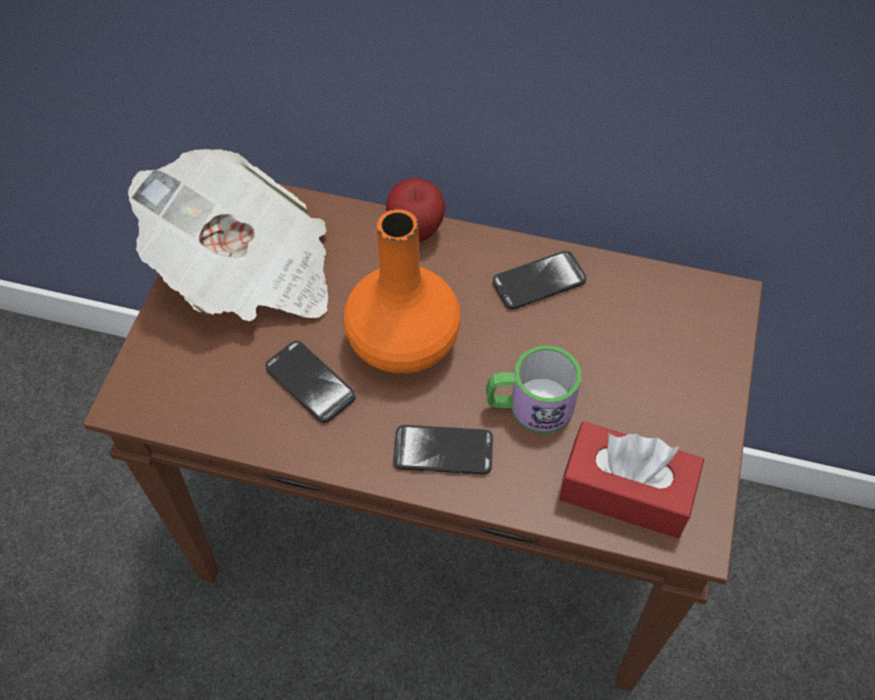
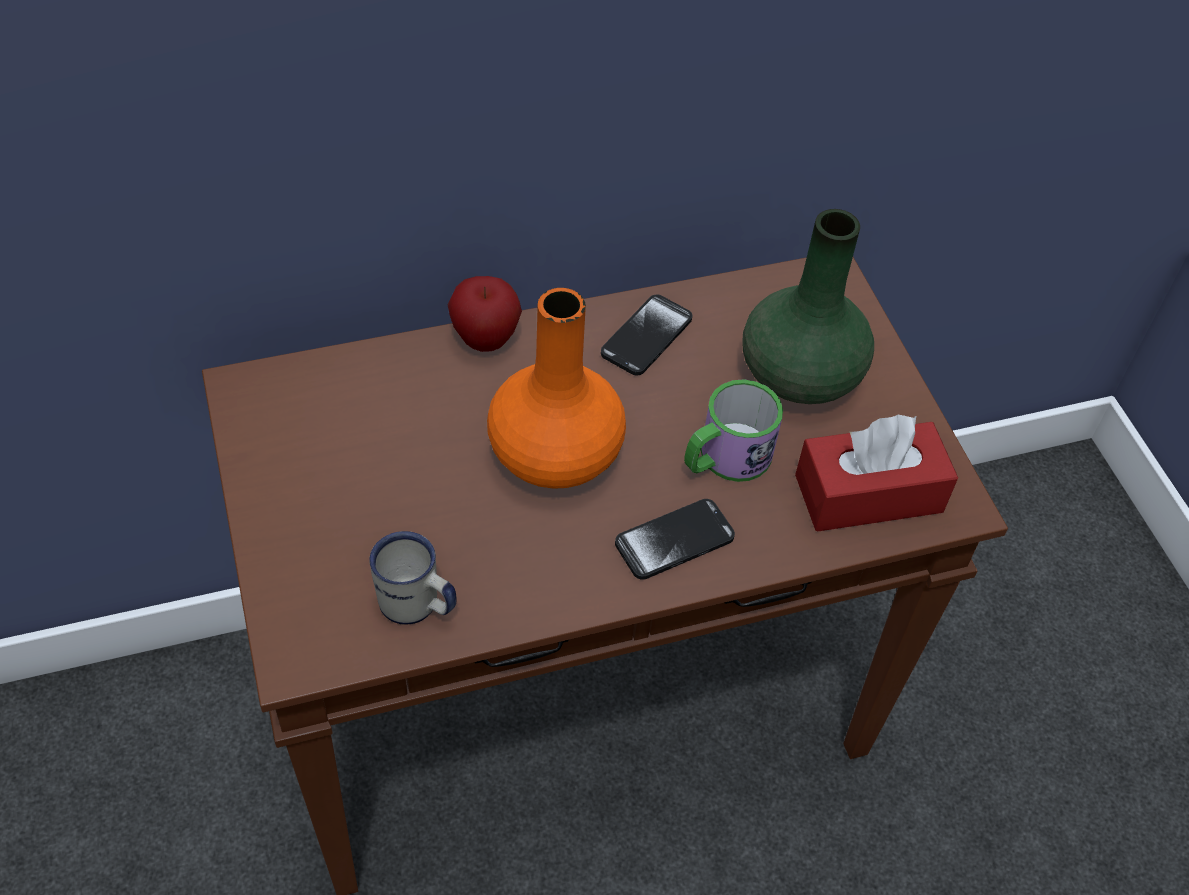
camera: 35 degrees left, 5 degrees down
newspaper [128,149,328,322] -> none
phone [265,341,356,423] -> none
none -> white mug [369,531,457,625]
none -> green vase [742,209,874,404]

